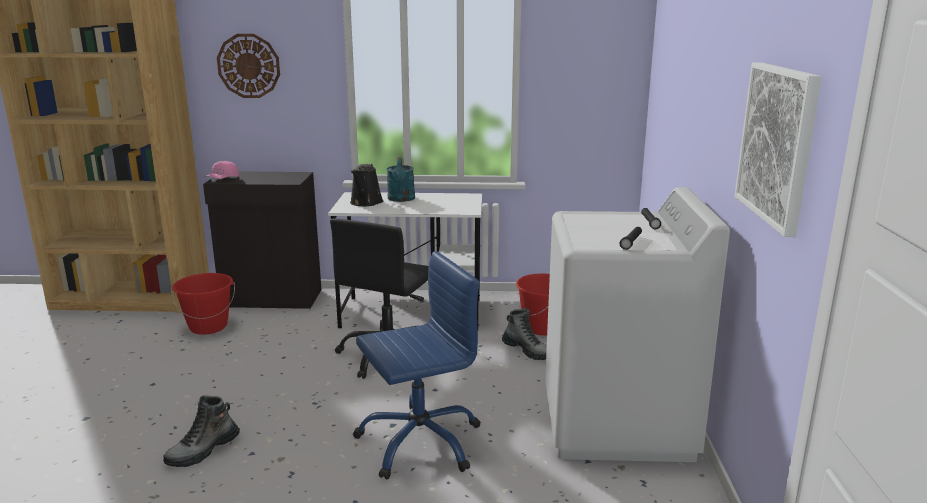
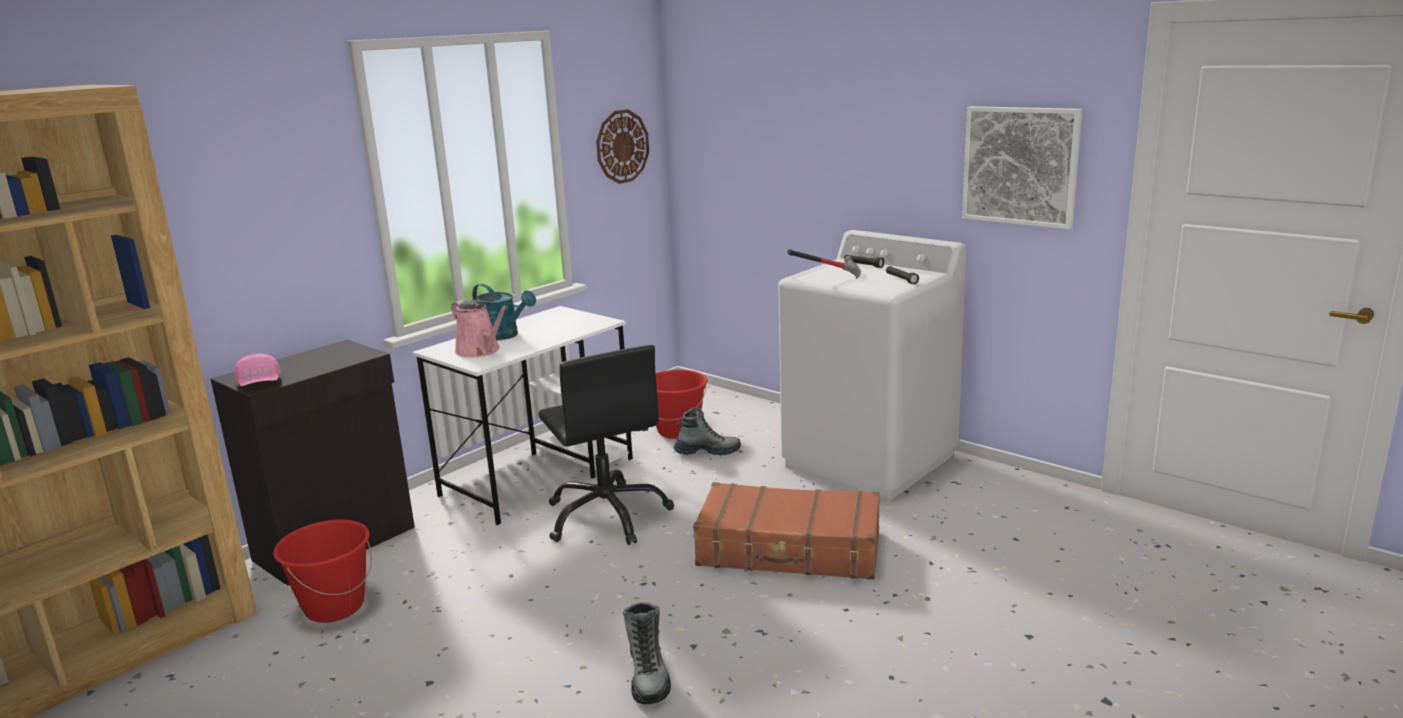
camera: 50 degrees left, 0 degrees up
wall clock [217,34,280,98] -> wall clock moved to [596,109,649,184]
black watering can [350,164,383,206] -> pink watering can [451,300,508,358]
blue office chair [353,251,481,480] -> brown suitcase [693,482,880,580]
none -> hammer [787,249,861,279]

